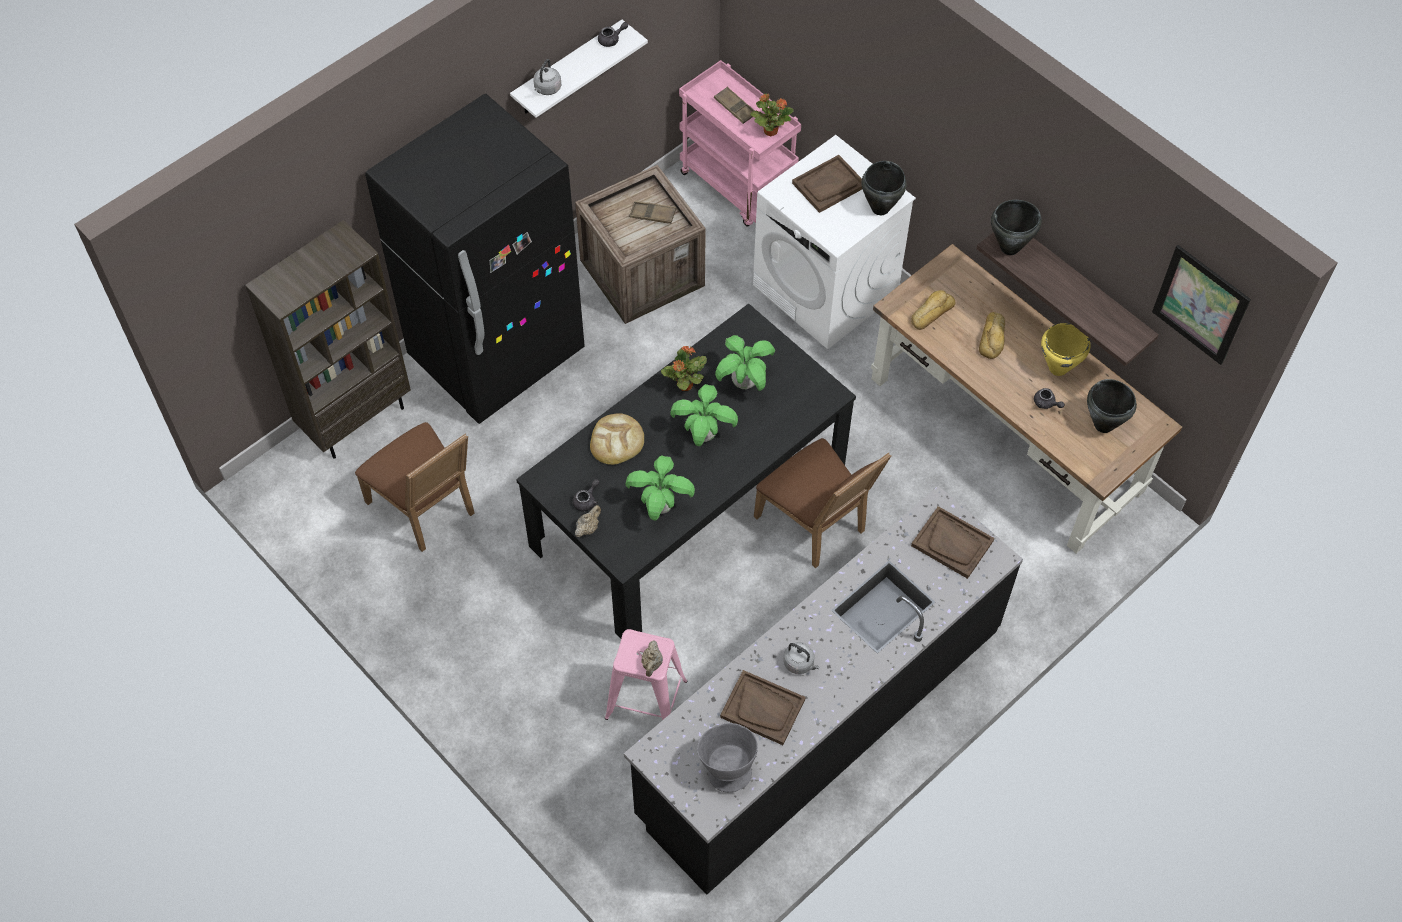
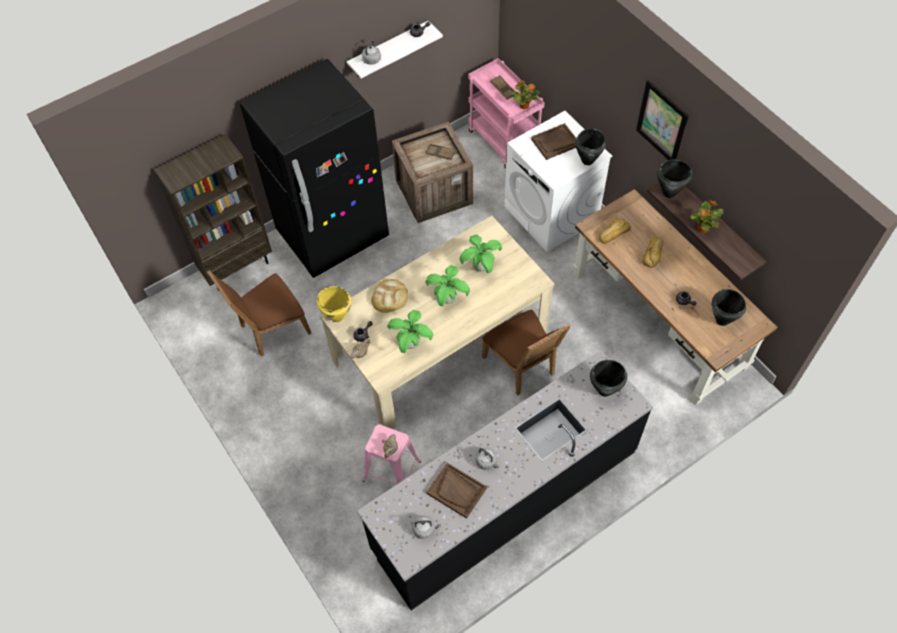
camera: 10 degrees right, 0 degrees up
brown chair [355,422,475,552] -> brown chair turned 90 degrees clockwise [207,270,312,357]
black dining table [516,303,856,638] -> beige dining table [320,215,554,429]
potted plant [661,346,707,391] -> potted plant moved to [691,200,723,233]
grey bowl [697,723,758,792] -> grey kettle [412,515,441,539]
brown tray [911,506,994,579] -> black cooking pot [590,360,627,397]
yellow cooking pot [1041,323,1091,376] -> yellow cooking pot moved to [317,286,351,322]
picture [1152,245,1251,365] -> picture moved to [636,80,689,160]

